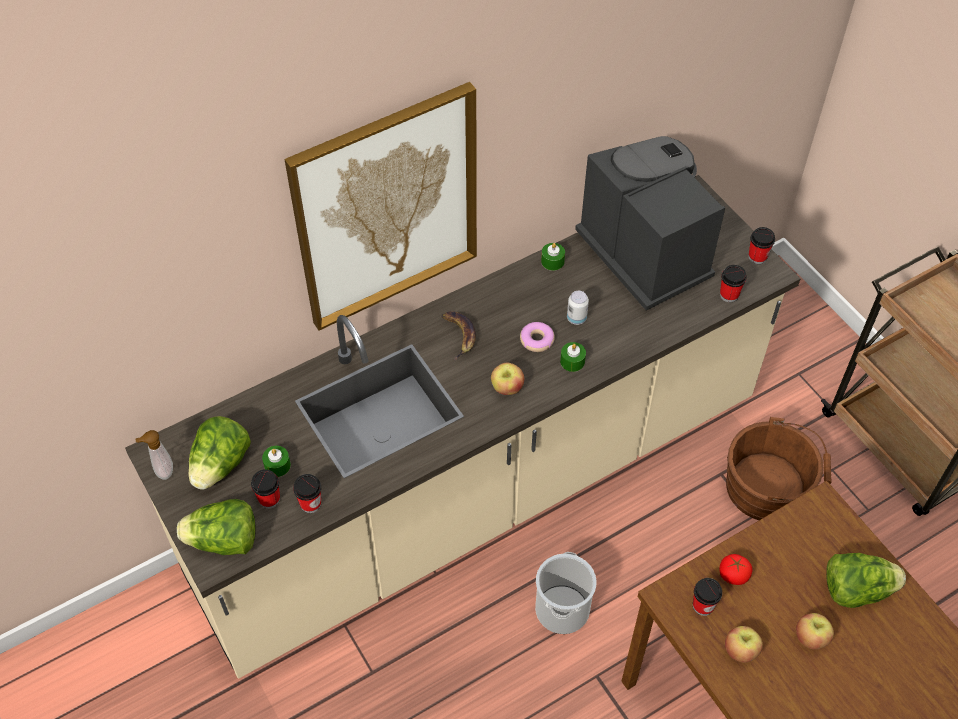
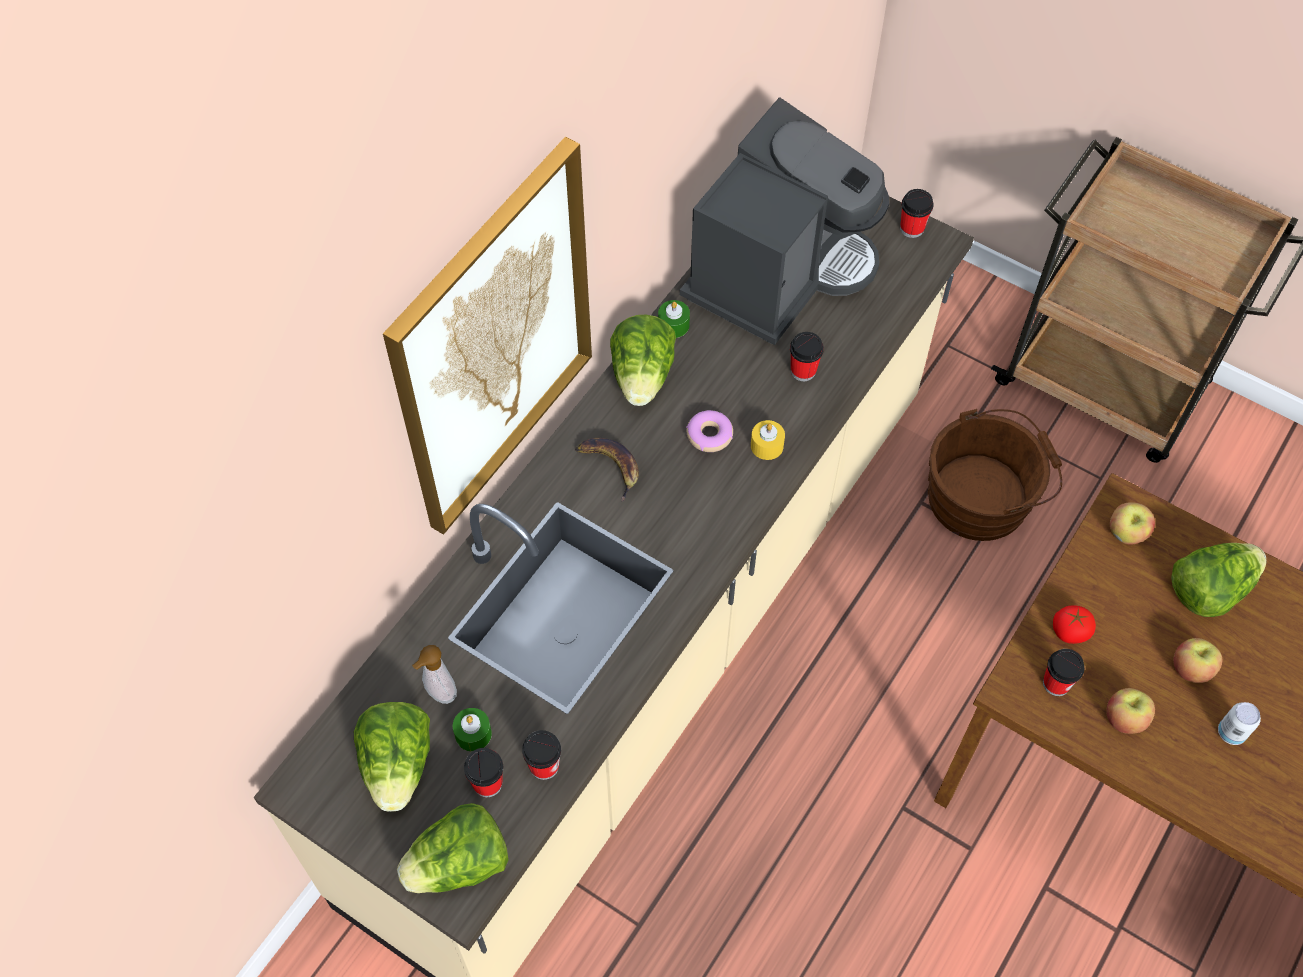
camera: 25 degrees left, 5 degrees up
soap dispenser [136,430,173,480] -> soap dispenser moved to [412,645,457,704]
apple [491,363,524,395] -> apple moved to [1110,502,1155,545]
bucket [535,552,596,634] -> none
green candle [560,342,586,372] -> yellow candle [751,420,785,460]
can [567,291,589,325] -> can moved to [1218,702,1261,745]
coffee machine [575,136,726,311] -> coffee machine turned 90 degrees clockwise [680,97,889,345]
cup [720,265,747,302] -> cup moved to [790,332,824,381]
none -> lettuce [610,315,676,406]

